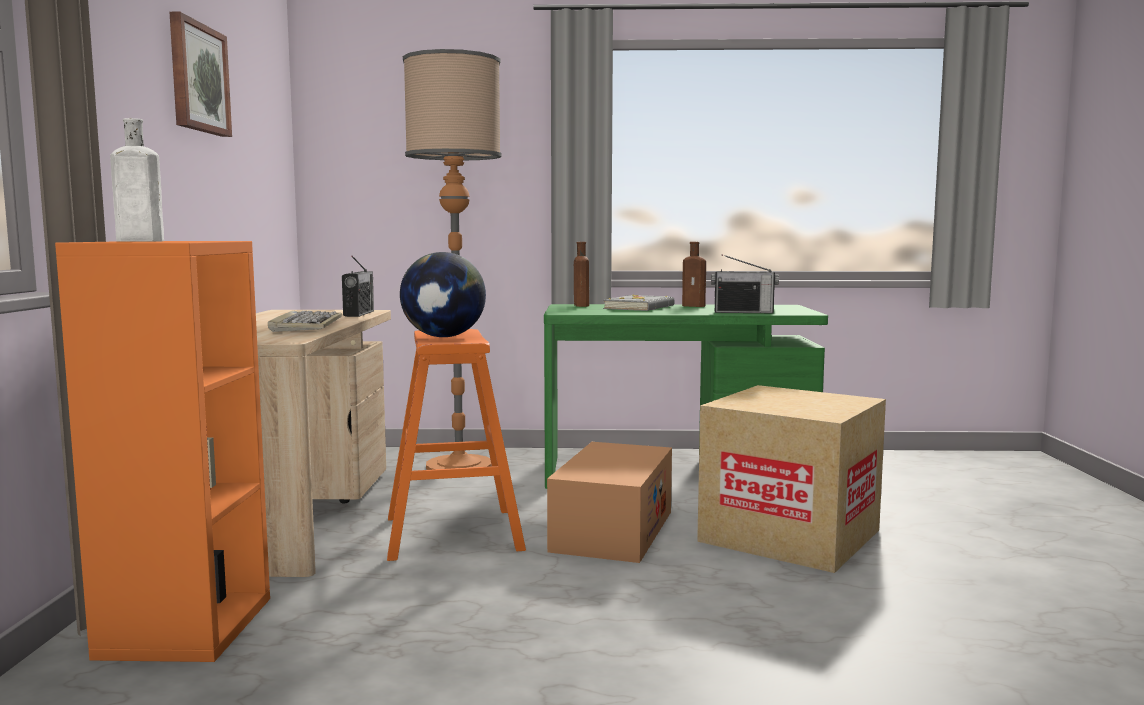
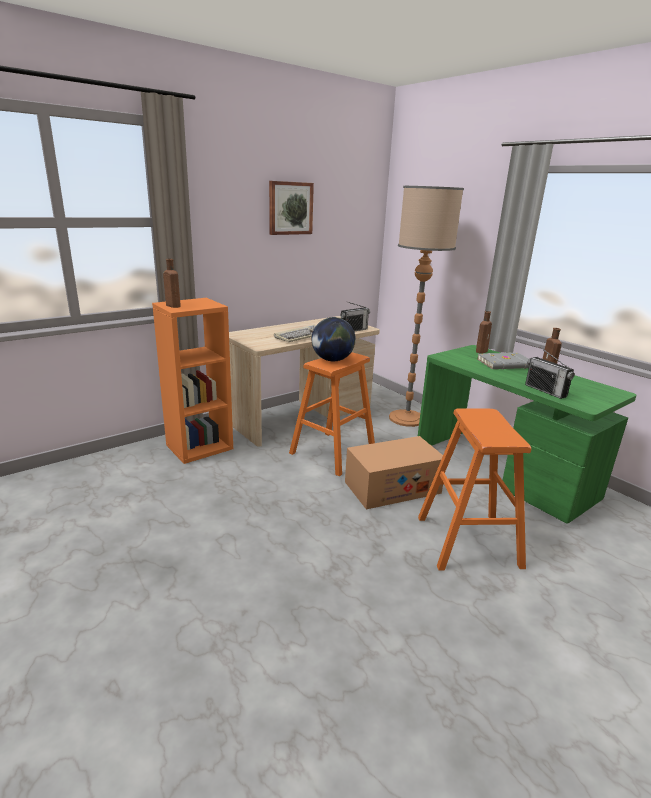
camera: 50 degrees right, 15 degrees up
white bottle [110,118,164,242] -> brown bottle [163,259,181,308]
cardboard box [697,385,886,573] -> orange stool [418,408,531,571]

